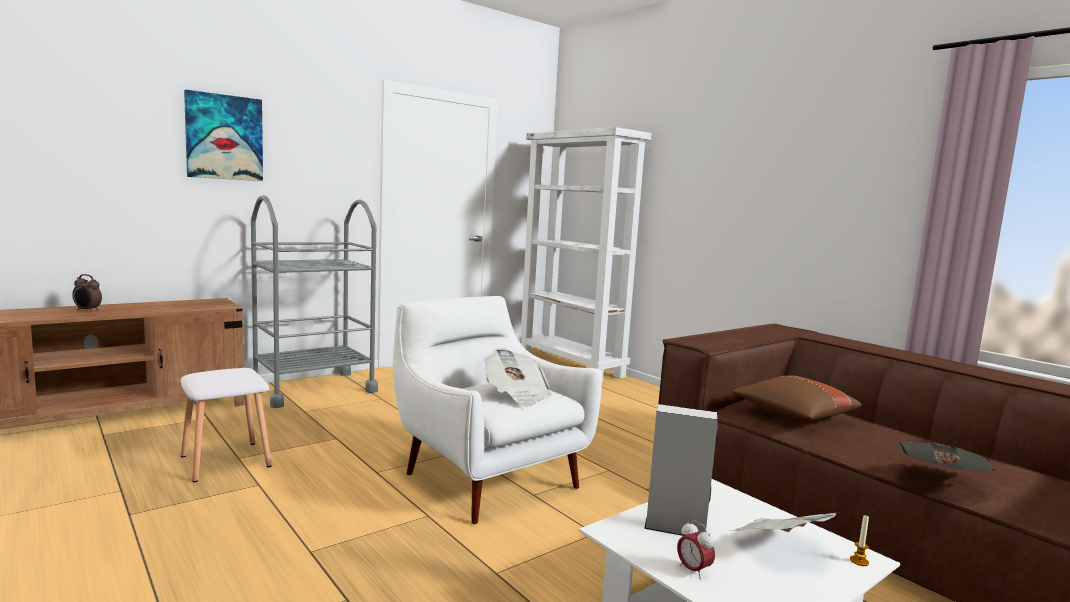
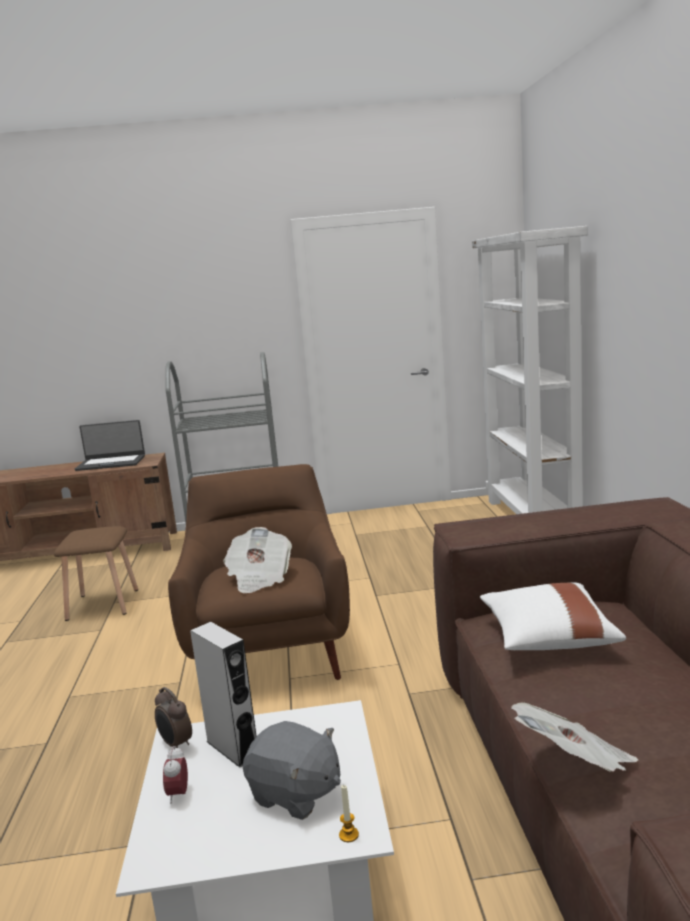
camera: 35 degrees right, 5 degrees up
alarm clock [72,274,102,312] -> alarm clock moved to [155,687,192,748]
white stool [180,368,272,482] -> brown stool [54,526,138,621]
picture [184,90,263,181] -> none
white armchair [393,296,602,525] -> brown armchair [168,464,350,680]
newspaper [729,512,841,532] -> grey plush toy [243,721,341,820]
brown pillow [732,375,861,421] -> white pillow [480,582,626,650]
none -> laptop [75,420,145,471]

